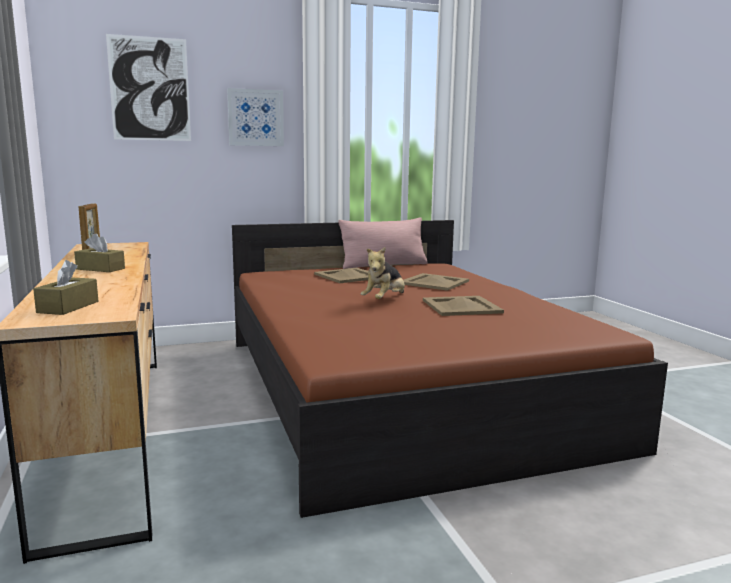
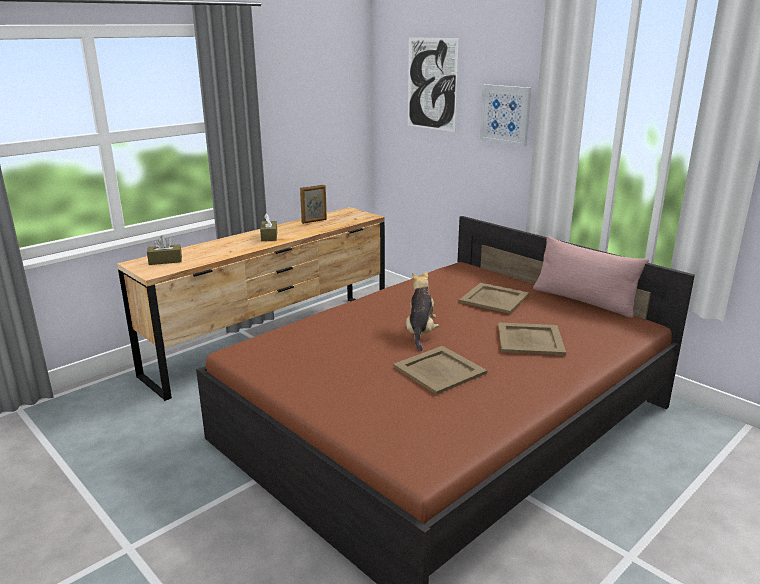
camera: 65 degrees right, 10 degrees up
plush toy [361,247,405,299] -> plush toy turned 90 degrees clockwise [406,271,439,351]

